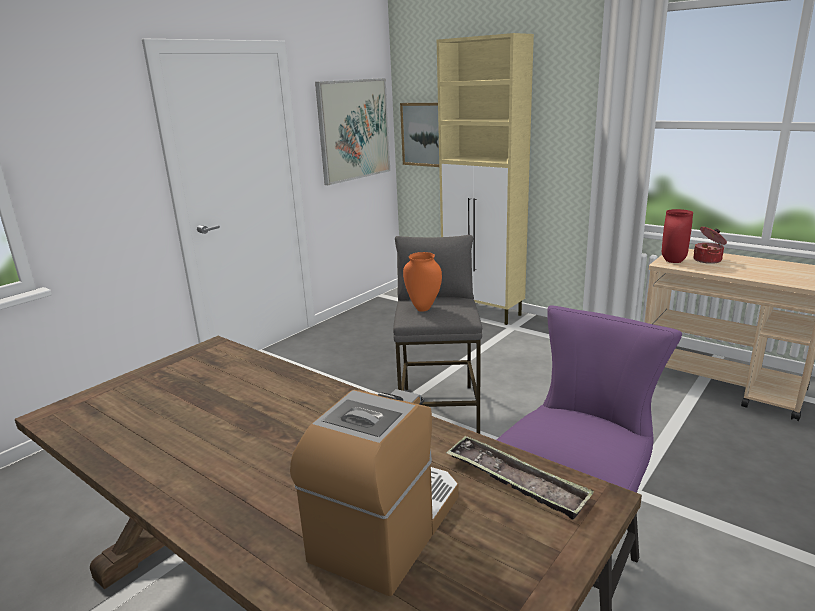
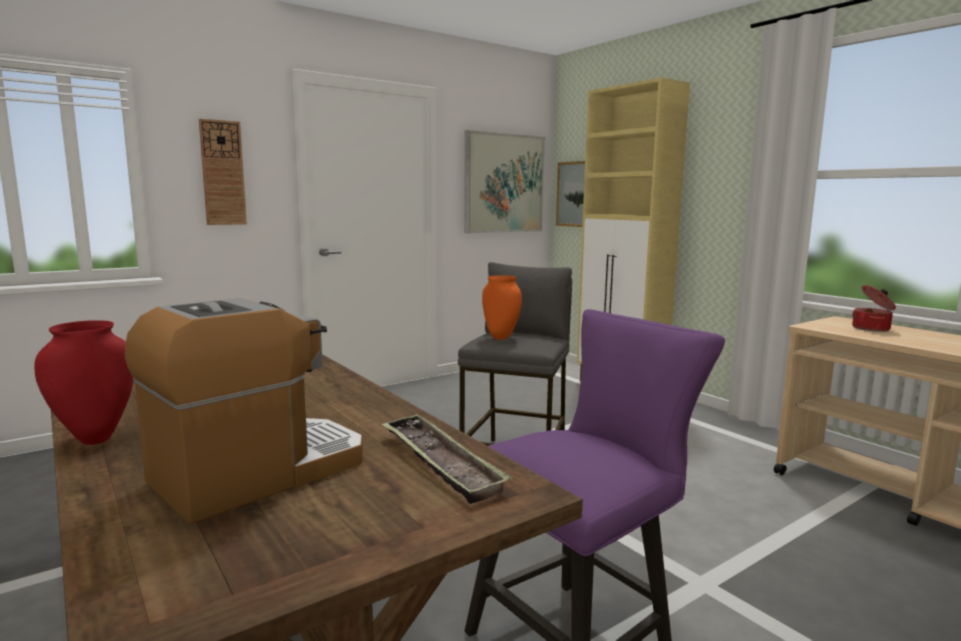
camera: 15 degrees right, 10 degrees down
red vase [662,209,693,263] -> red vase moved to [34,320,133,445]
none -> wall clock [199,119,247,225]

